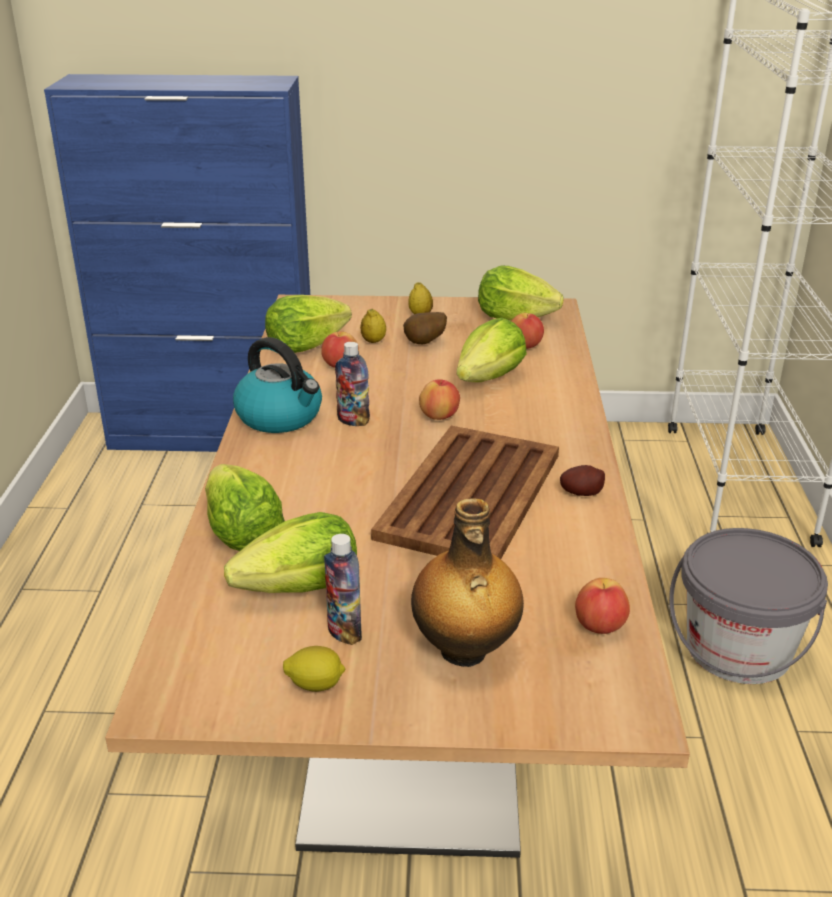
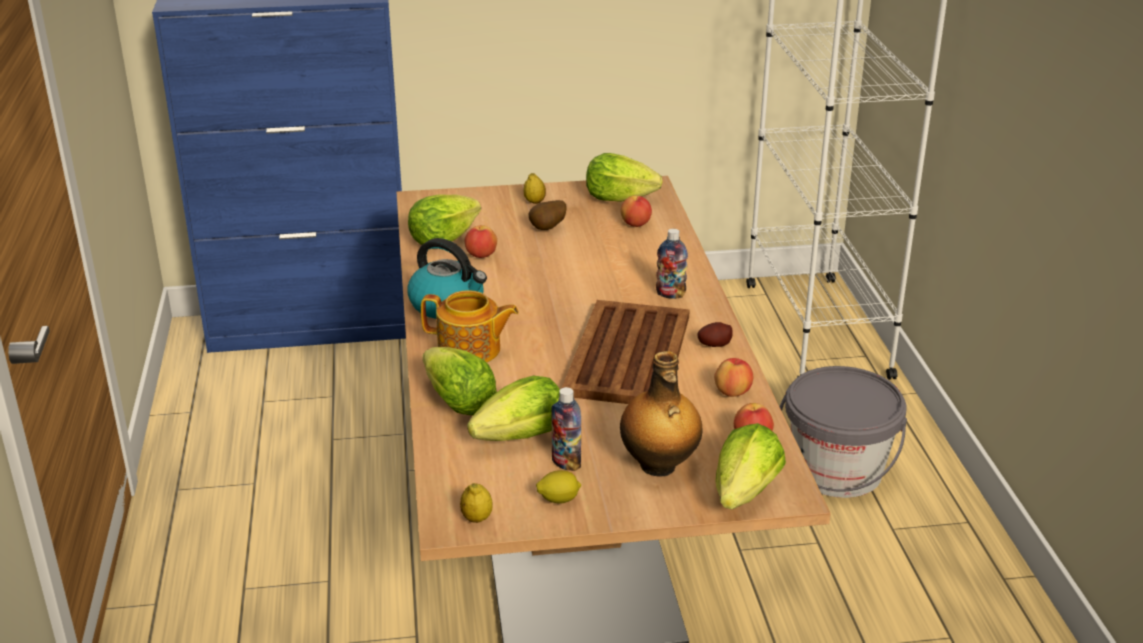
camera: 10 degrees left, 0 degrees up
bottle [335,342,370,426] -> bottle moved to [656,229,688,299]
lemon [360,309,386,343] -> lemon moved to [460,483,492,523]
apple [419,379,460,420] -> apple moved to [714,358,753,397]
lettuce [457,318,526,382] -> lettuce moved to [716,423,786,510]
none -> teapot [421,290,519,362]

